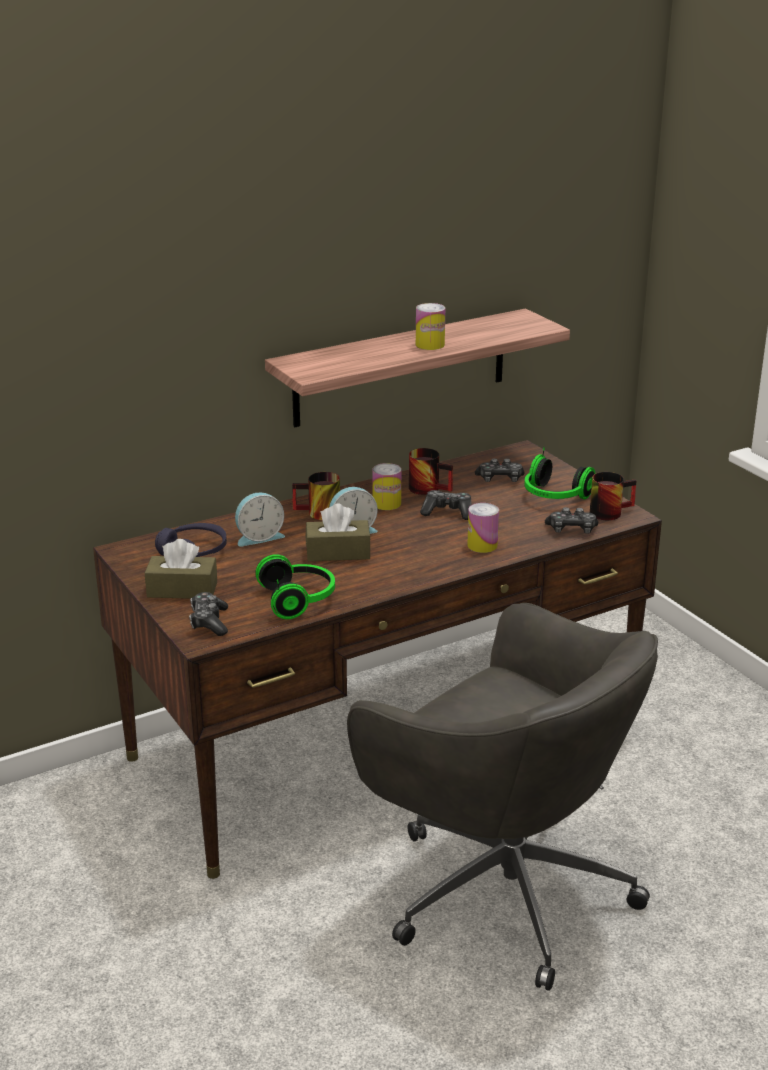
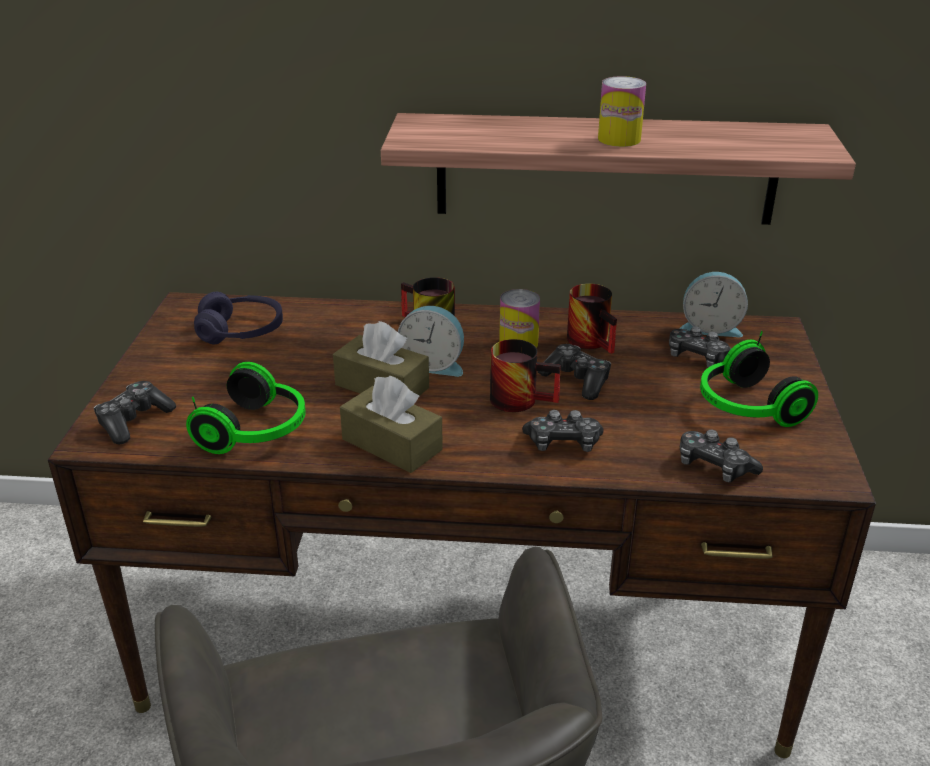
camera: 35 degrees right, 5 degrees up
brown tissue box [145,539,217,599] -> brown tissue box moved to [340,376,443,473]
alarm clock [235,492,285,547] -> alarm clock moved to [680,272,748,337]
can [467,503,499,553] -> game controller [522,410,603,452]
mug [590,472,636,520] -> mug moved to [490,339,561,412]

